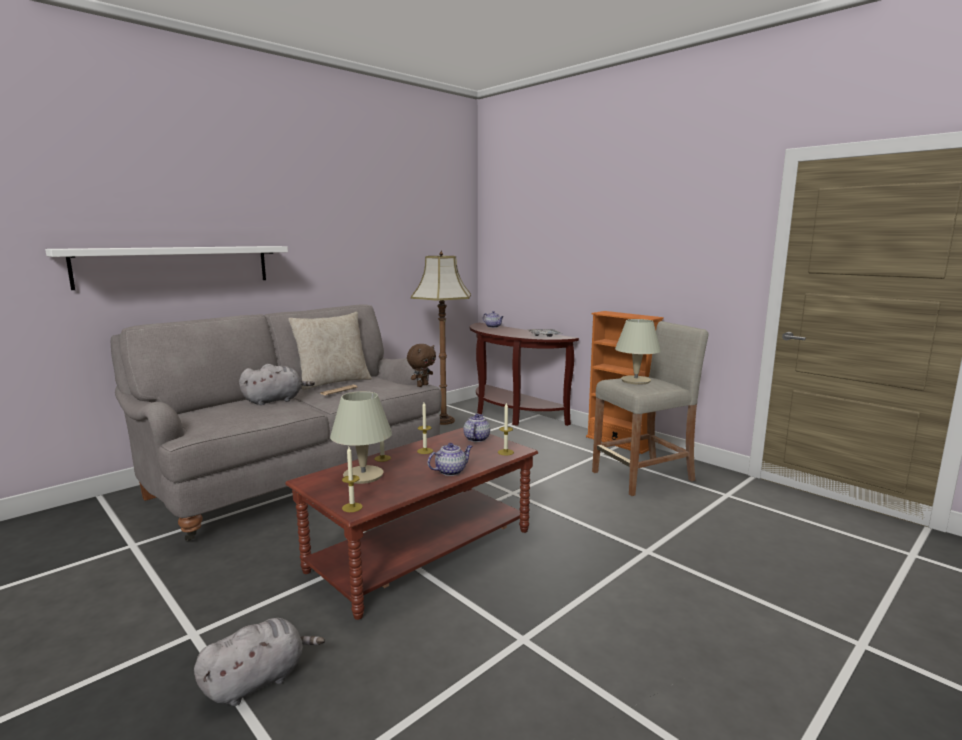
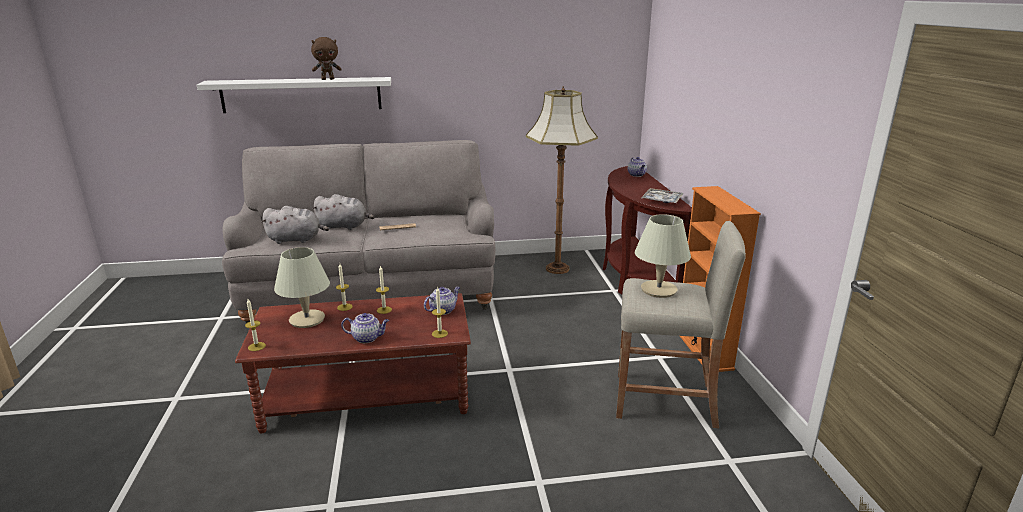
camera: 35 degrees right, 10 degrees up
grey plush toy [194,618,325,706] -> grey plush toy moved to [261,206,329,244]
beige pillow [288,312,372,390] -> none
brown plush toy [407,344,436,387] -> brown plush toy moved to [311,37,342,80]

